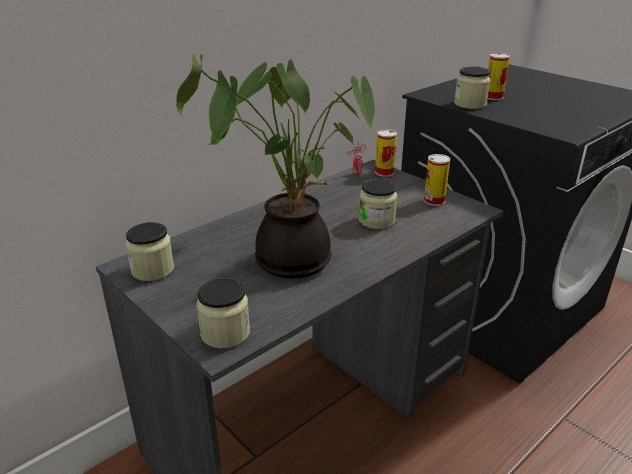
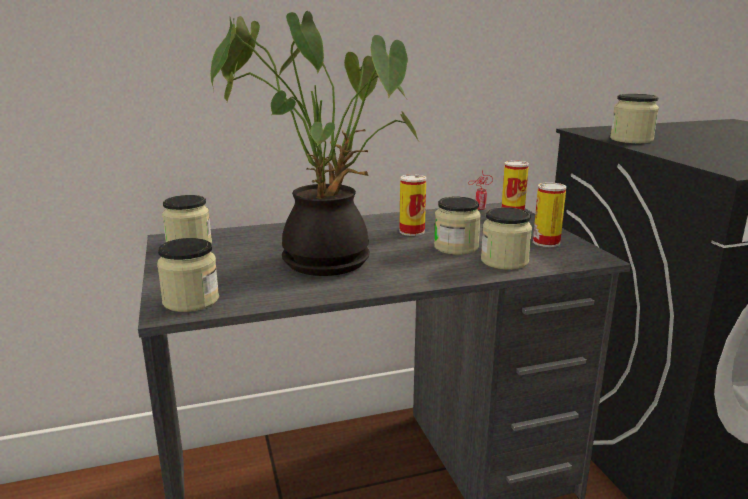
camera: 25 degrees right, 10 degrees down
can [488,53,510,100] -> can moved to [399,174,426,236]
none -> jar [481,207,532,270]

